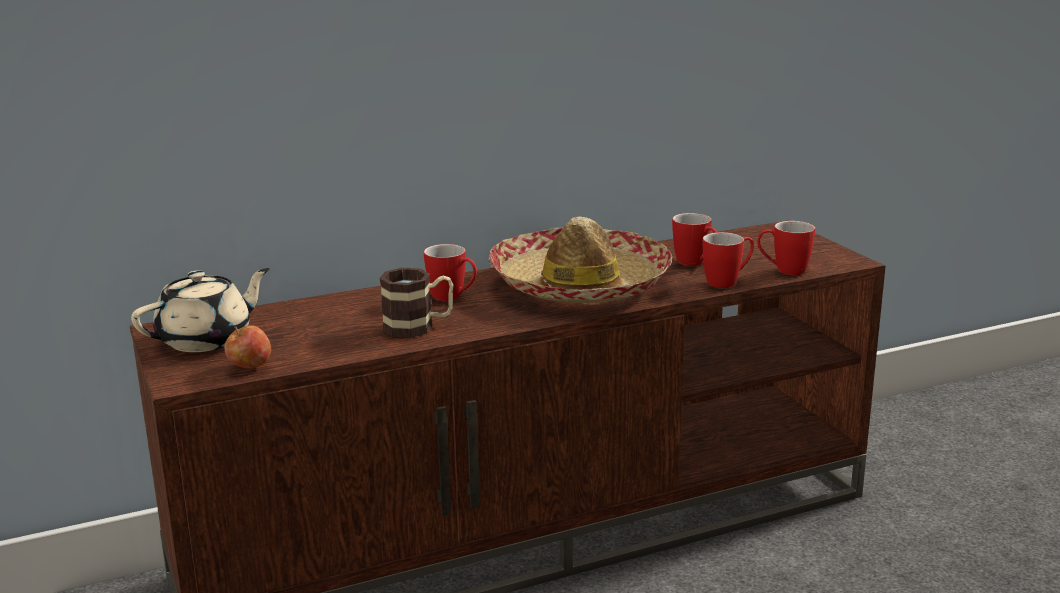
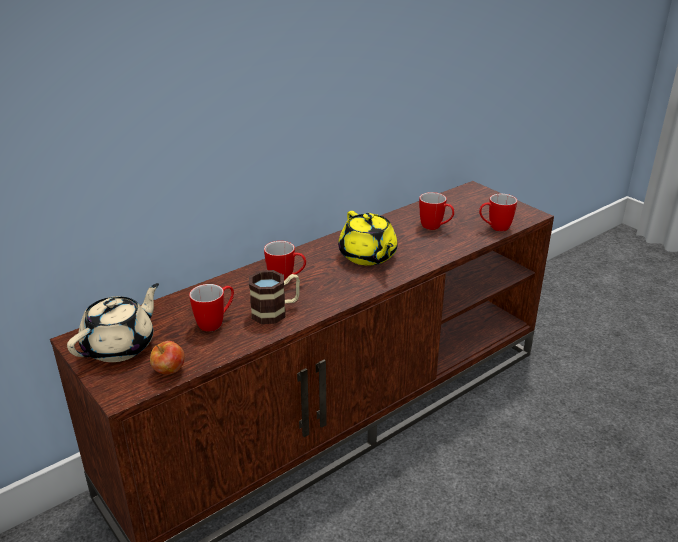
camera: 15 degrees left, 10 degrees up
hat [489,217,672,303] -> yellow teapot [338,211,398,265]
mug [703,232,754,288] -> mug moved to [189,284,234,332]

